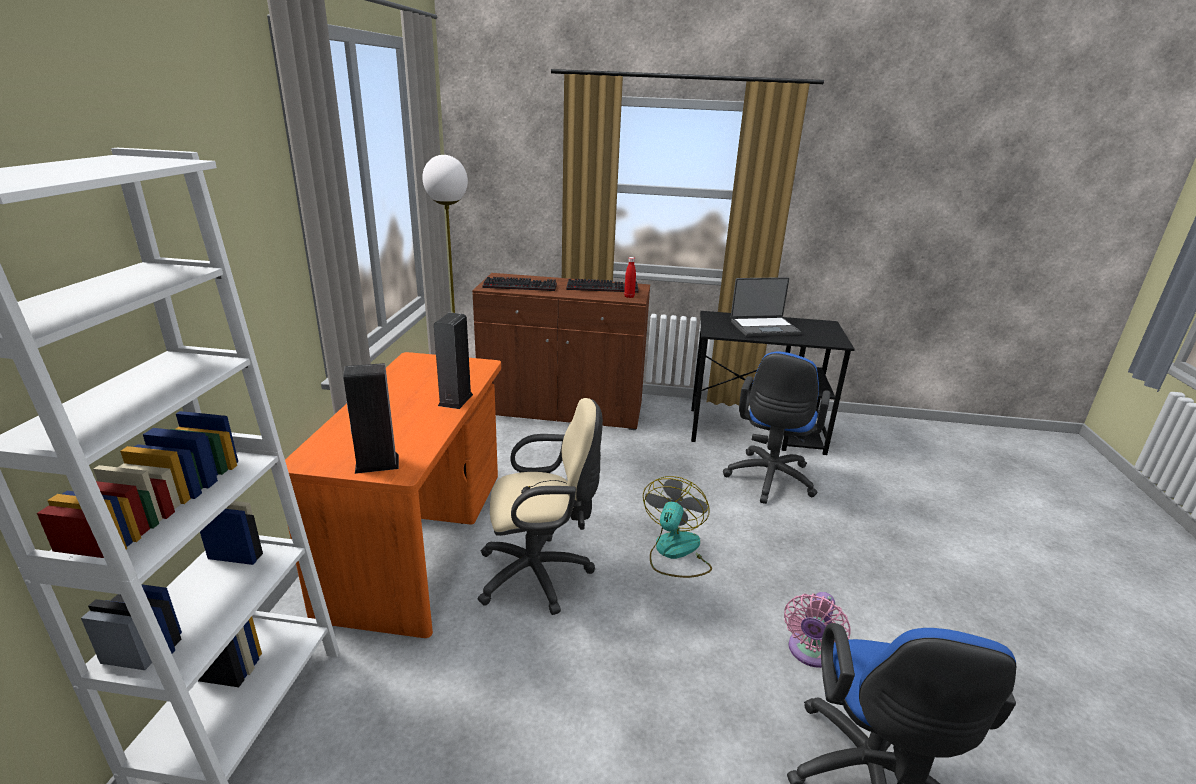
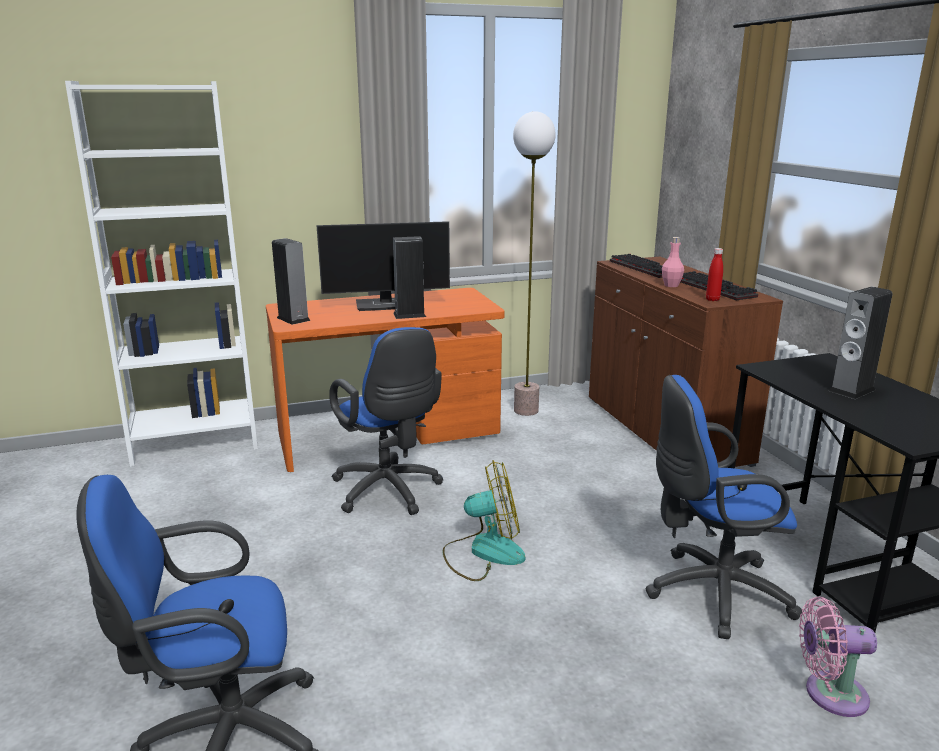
camera: 65 degrees right, 5 degrees down
beige office chair [478,398,603,615] -> blue office chair [329,327,443,515]
laptop [731,277,801,336] -> speaker [829,287,893,399]
pink fan [784,592,851,668] -> pink fan moved to [799,597,877,717]
none -> monitor [316,221,450,311]
none -> pink bottle [662,237,684,287]

